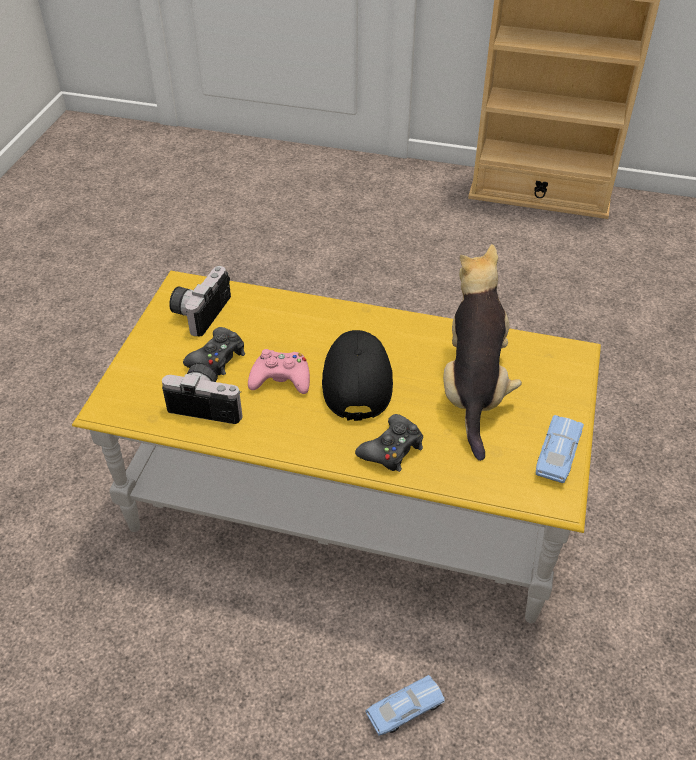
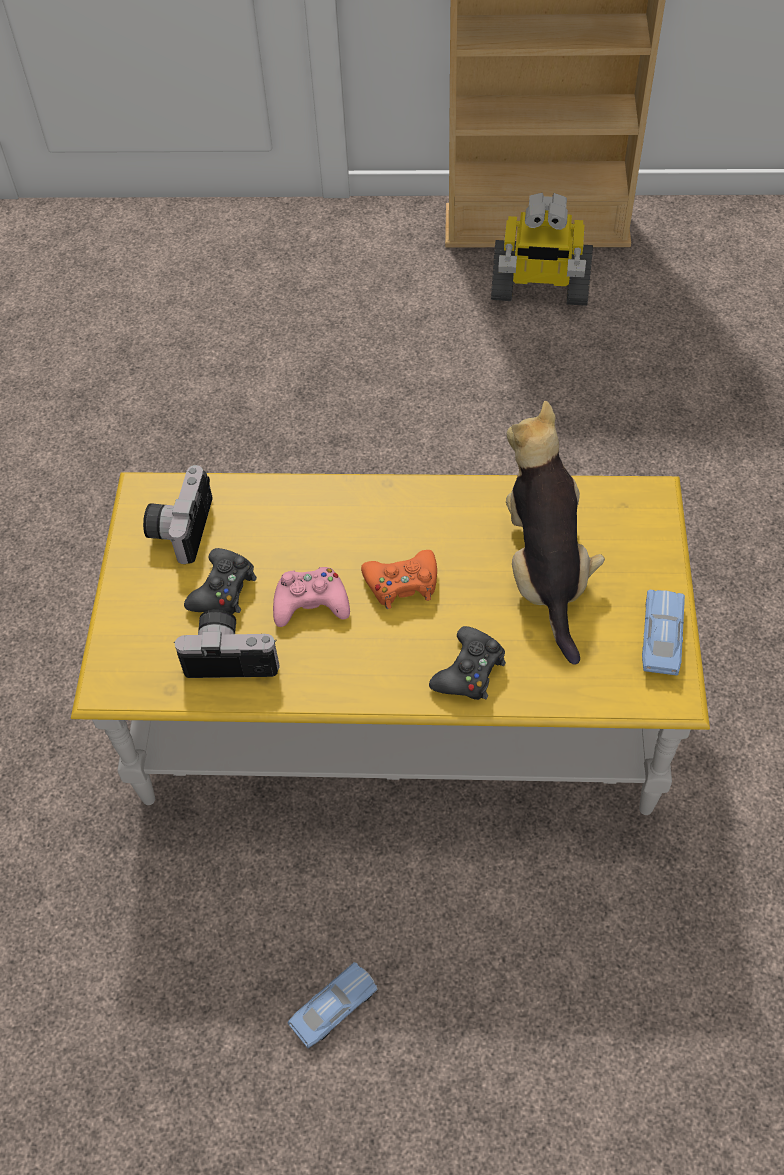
camera: 10 degrees left, 10 degrees up
black cap [322,330,393,421] -> orange game controller [361,550,437,609]
blue toy car [365,675,445,736] -> blue toy car moved to [288,962,378,1048]
none -> toy robot [491,193,593,306]

